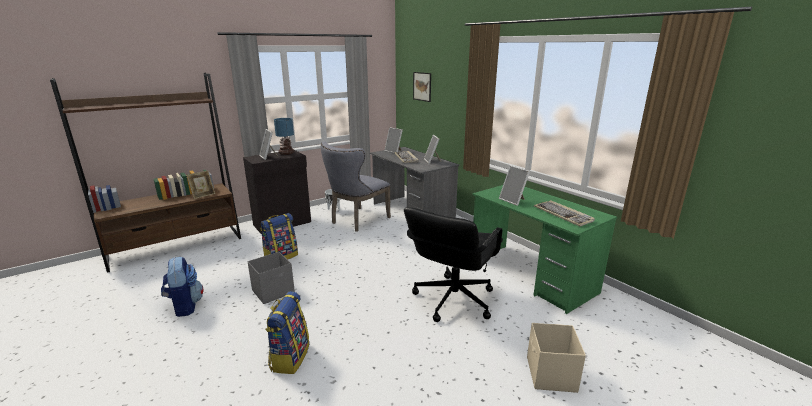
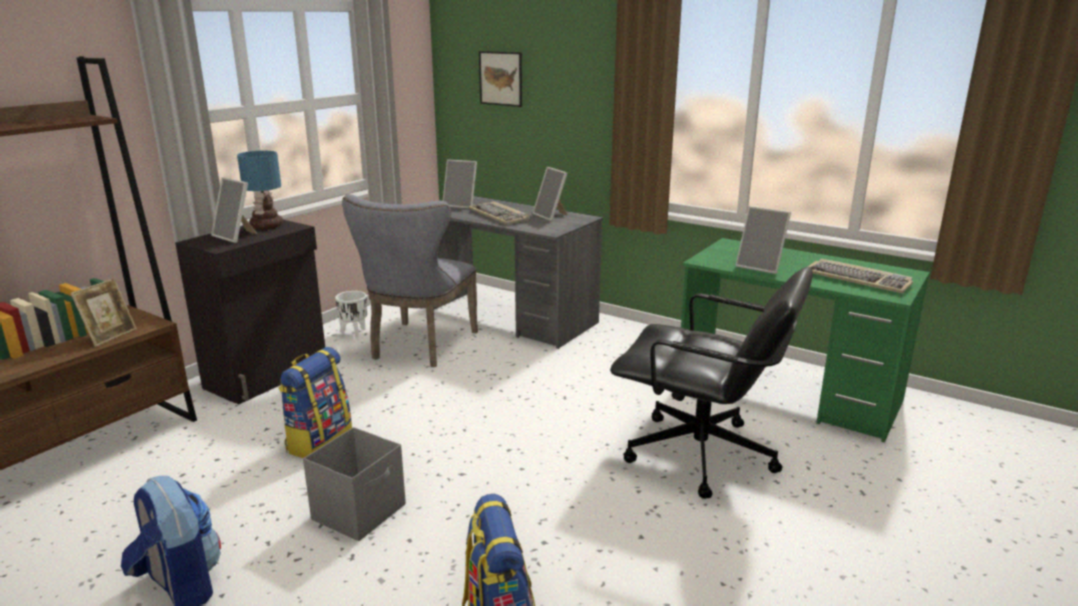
camera: 20 degrees left, 0 degrees up
black office chair [404,207,503,322] -> black office chair turned 75 degrees counterclockwise [610,267,813,499]
beige storage box [527,323,586,393] -> none

